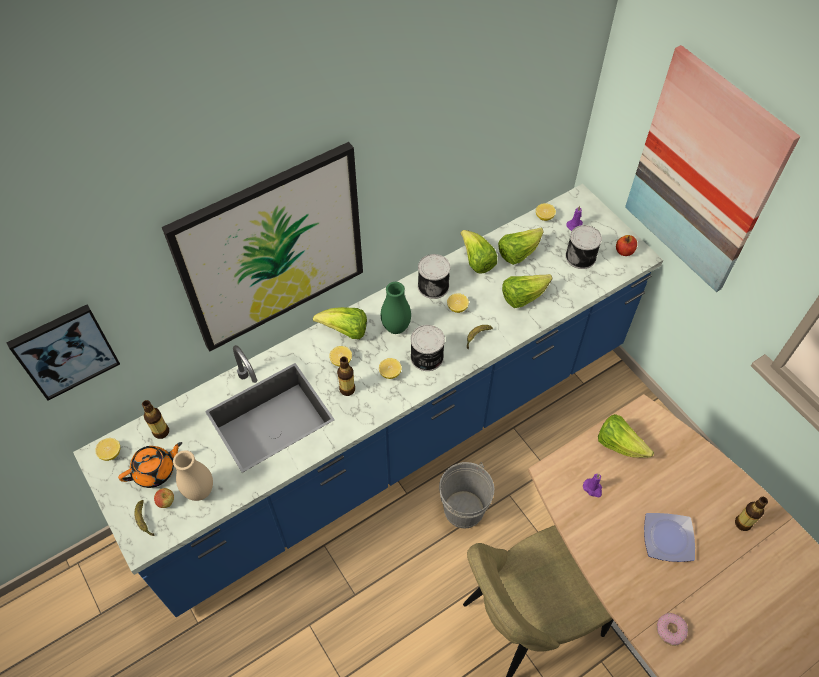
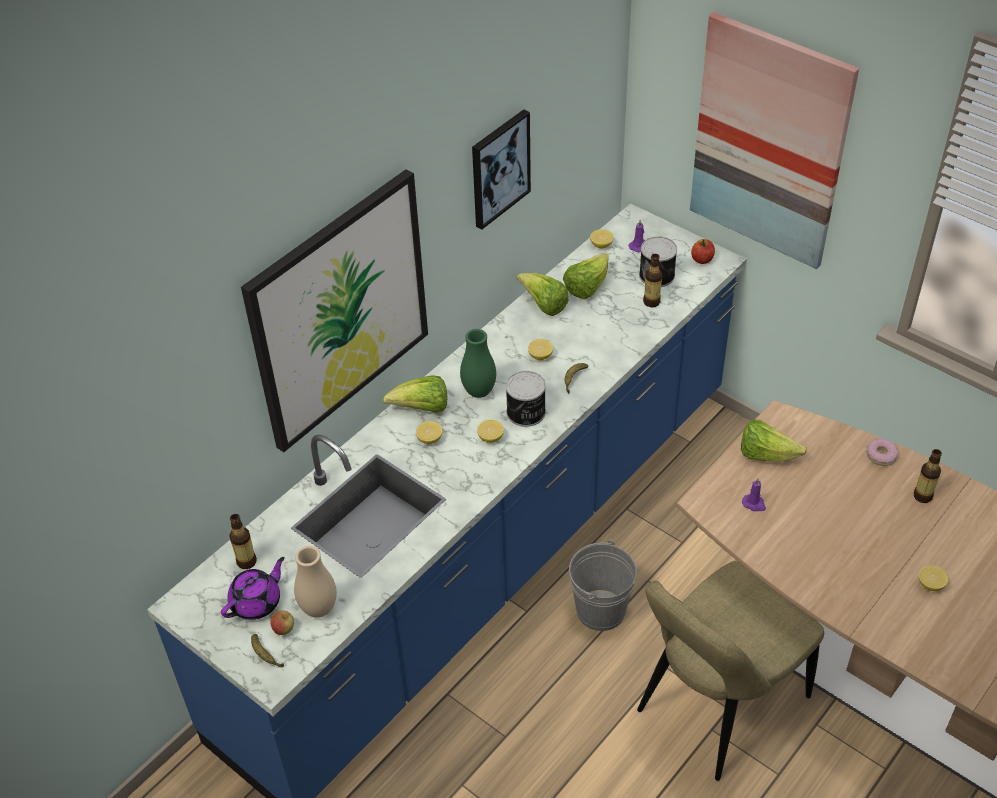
camera: 15 degrees left, 10 degrees down
picture [6,304,120,401] -> picture moved to [472,109,531,230]
lemon [95,438,120,461] -> lemon moved to [918,565,948,591]
orange teapot [118,442,182,488] -> purple teapot [221,557,285,620]
bottle [337,357,355,396] -> bottle moved to [643,254,662,307]
can [418,254,450,299] -> none
lettuce [502,274,552,308] -> none
plate [644,513,695,562] -> none
donut [656,613,688,646] -> donut moved to [866,439,898,466]

